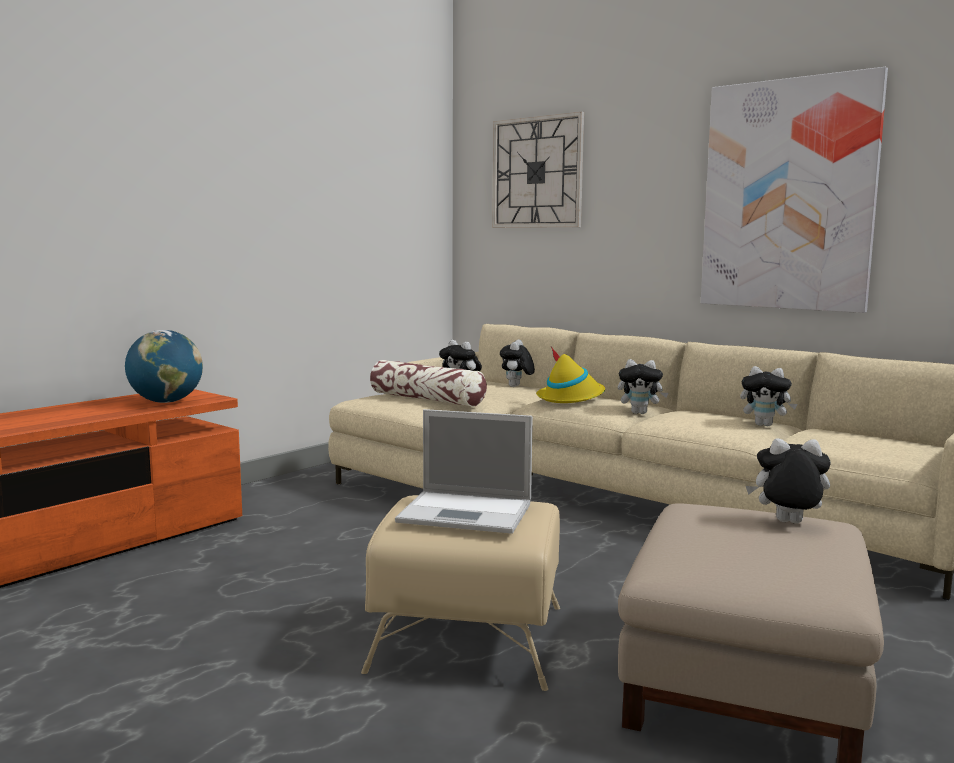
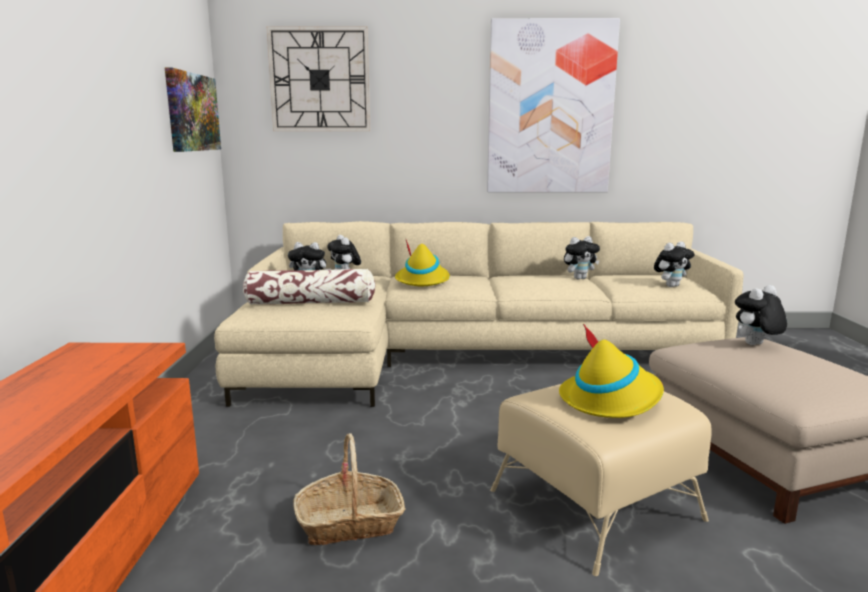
camera: 40 degrees left, 5 degrees up
globe [125,330,203,403] -> none
laptop [395,409,533,534] -> yellow hat [559,324,664,418]
plush toy [618,359,668,414] -> plush toy moved to [654,241,694,287]
none -> picture [165,67,221,152]
none -> basket [293,433,406,545]

